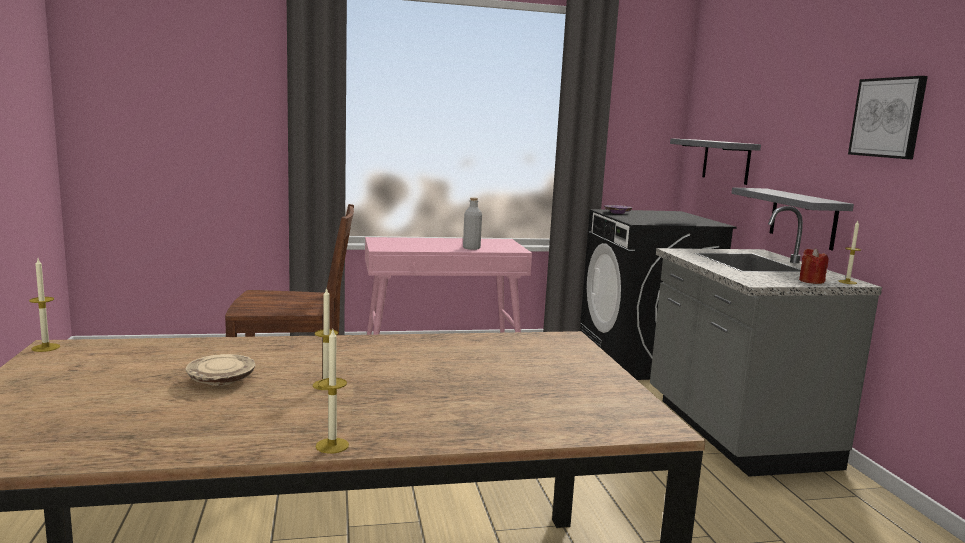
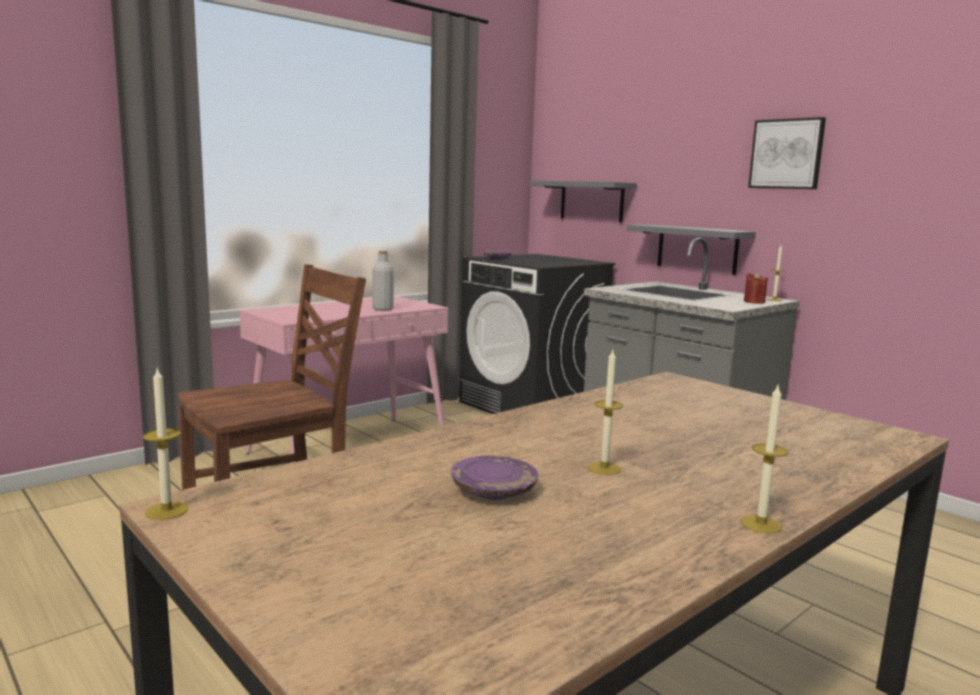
camera: 30 degrees left, 0 degrees up
beige plate [186,354,256,386] -> purple plate [451,455,538,500]

